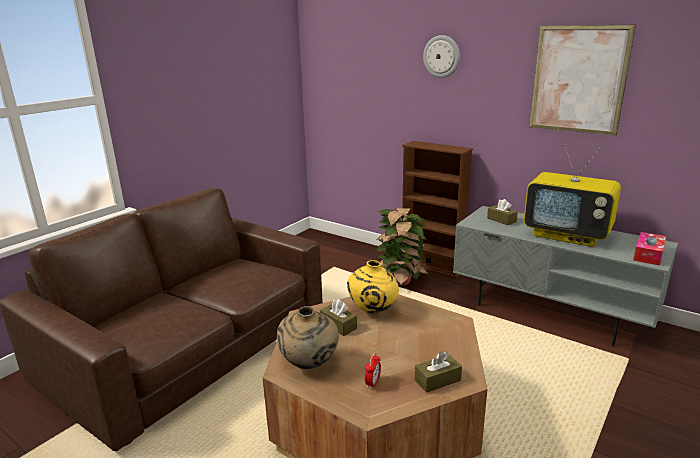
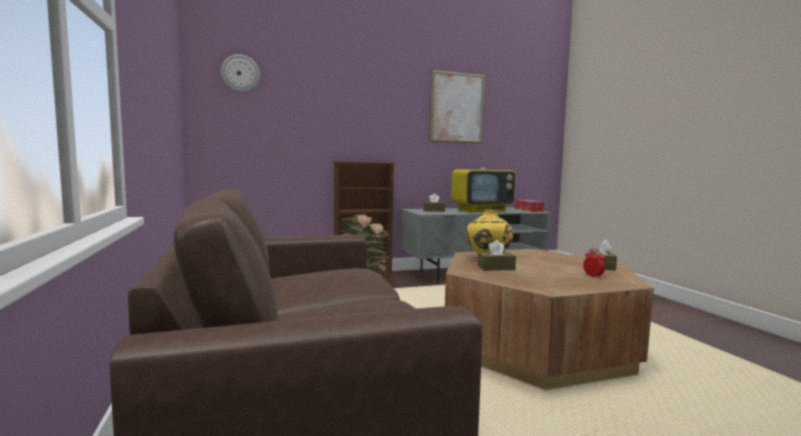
camera: 55 degrees left, 15 degrees down
beige vase [277,306,339,369] -> none
wall clock [423,35,460,78] -> wall clock moved to [221,54,260,93]

